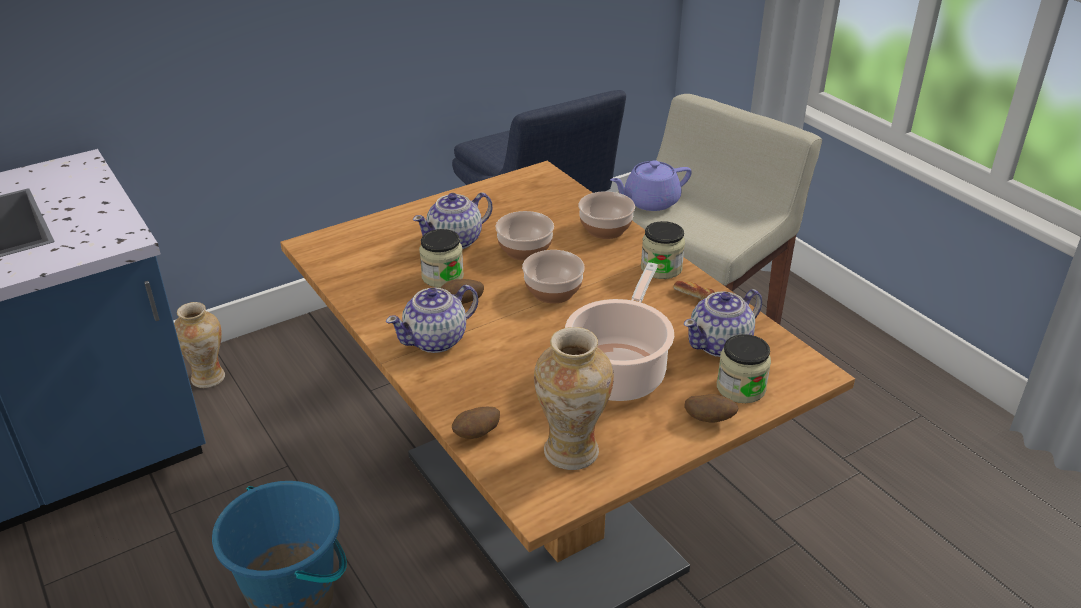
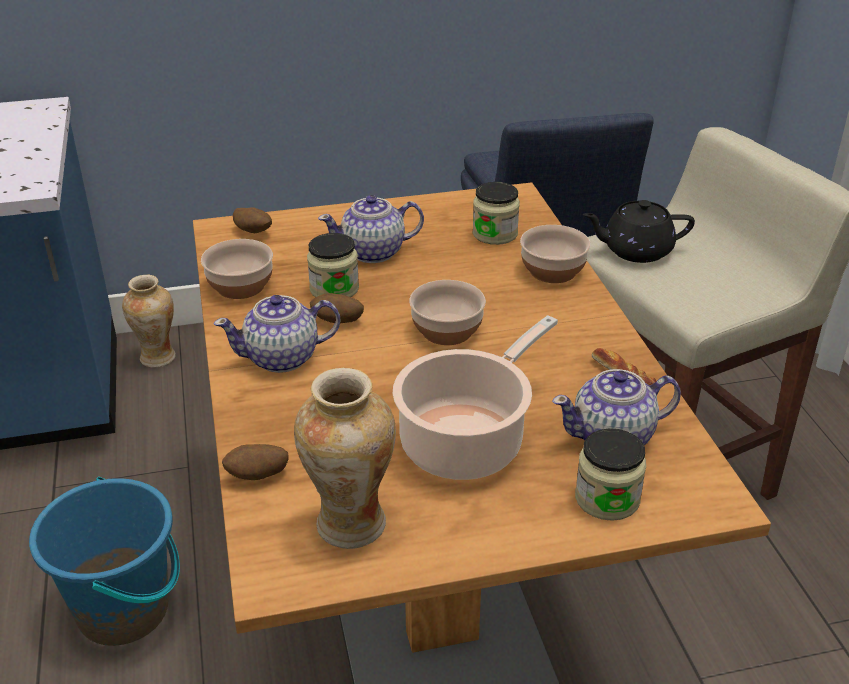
camera: 20 degrees right, 0 degrees up
bowl [495,211,554,261] -> bowl moved to [201,239,273,299]
purple teapot [610,160,692,211] -> black teapot [583,200,695,263]
jar [641,221,685,279] -> jar moved to [472,182,520,245]
potato [684,394,739,423] -> potato moved to [233,207,272,233]

